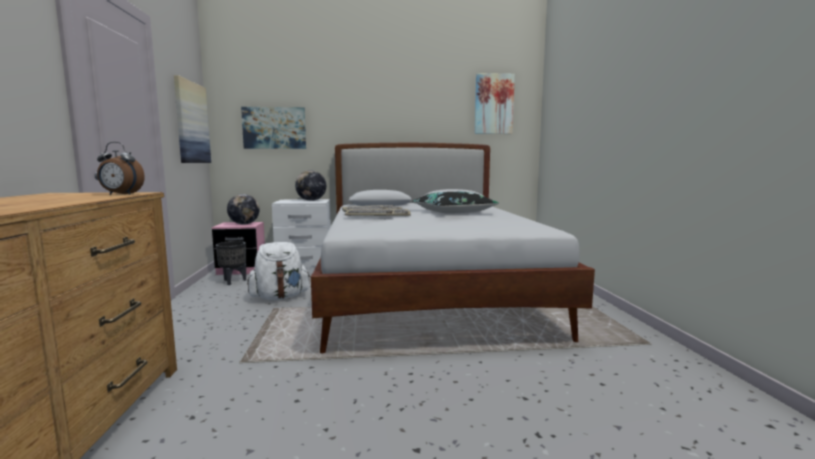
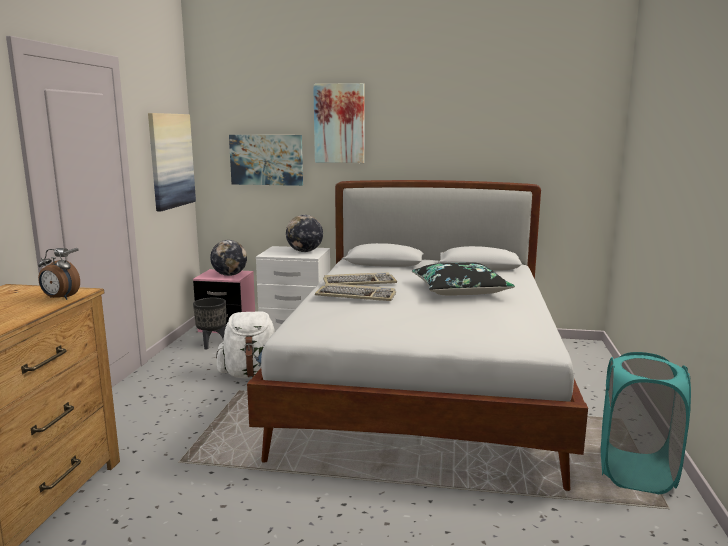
camera: 15 degrees right, 5 degrees up
picture [475,73,515,134] -> picture moved to [313,83,364,163]
none -> turquoise laundry basket [601,352,691,494]

